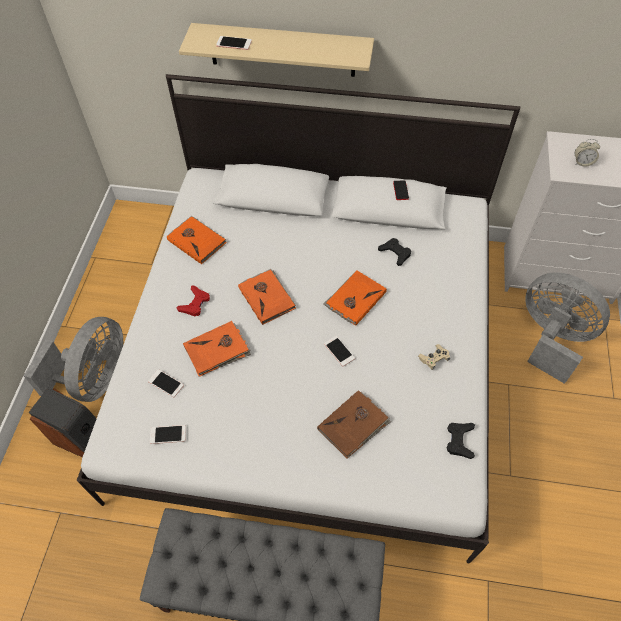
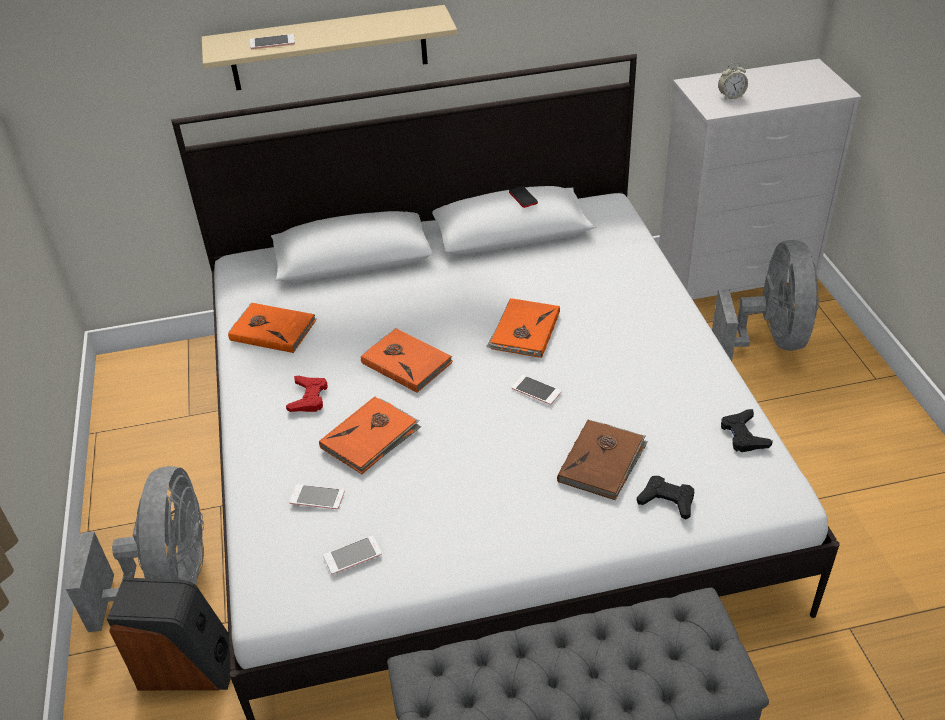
camera: 20 degrees left, 15 degrees down
black game controller [378,238,411,266] -> black game controller moved to [637,476,694,519]
beige game controller [418,344,450,370] -> none
grey fan [525,272,610,384] -> grey fan turned 75 degrees clockwise [712,240,819,361]

